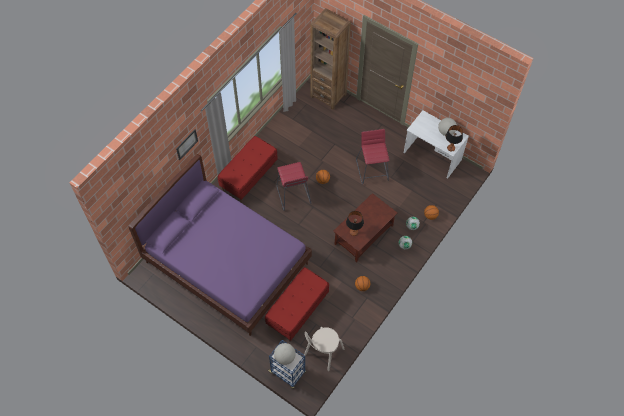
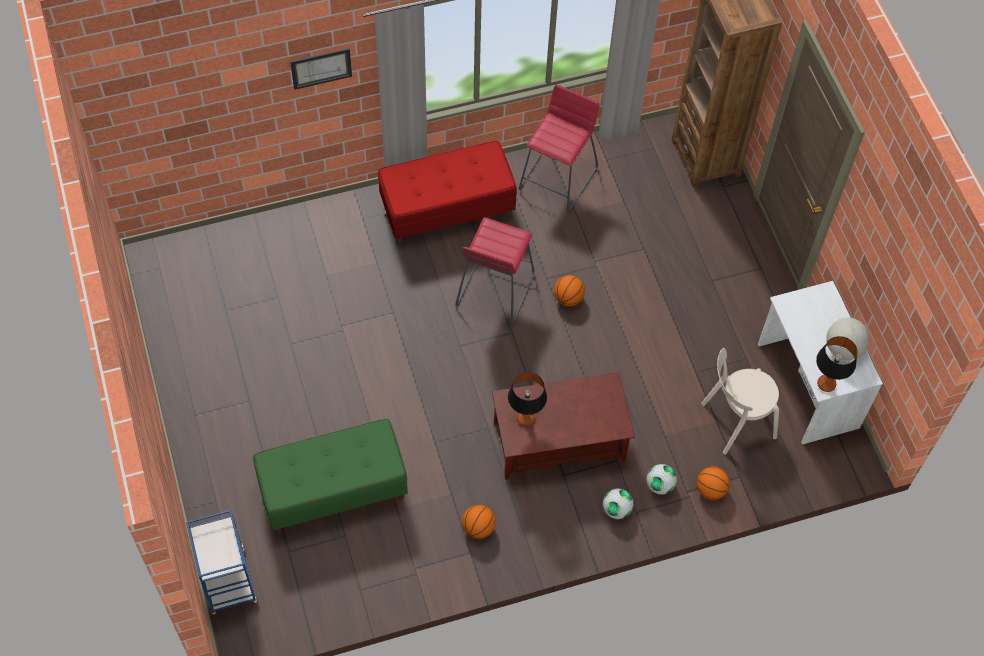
camera: 35 degrees right, 0 degrees up
purple bed [129,154,312,336] -> none
red bench [265,267,329,342] -> green bench [253,419,408,534]
globe [274,343,296,365] -> none
beige chair [304,327,344,371] -> beige chair moved to [701,348,779,455]
red stool [356,129,390,184] -> red stool moved to [519,84,599,212]

